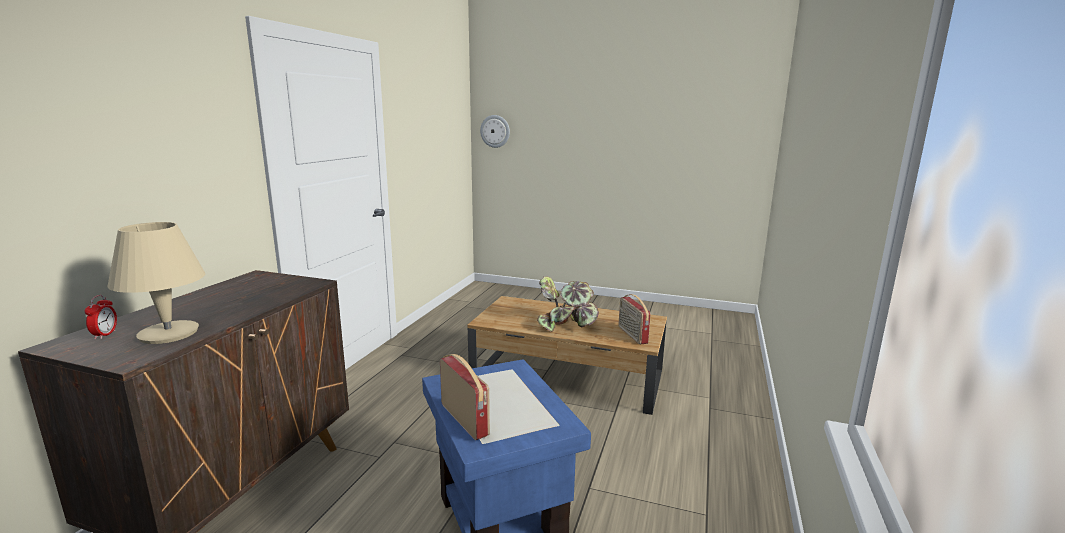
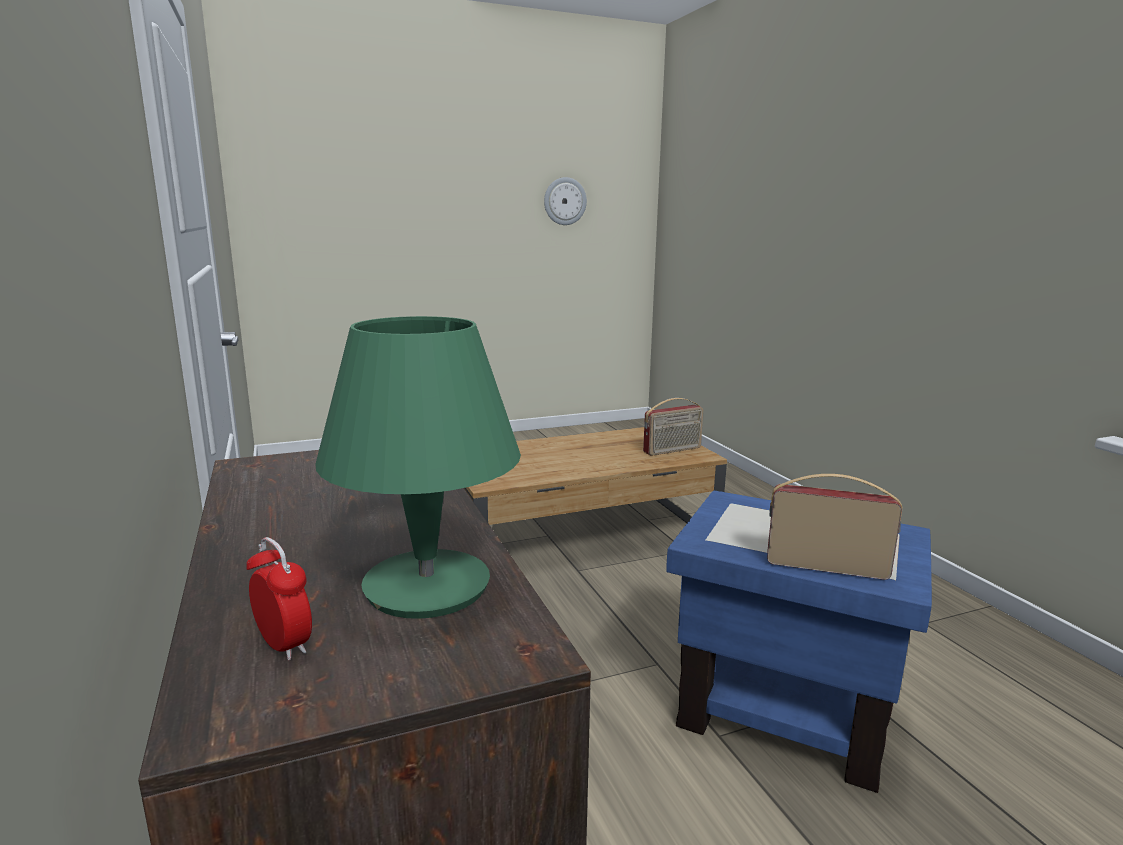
camera: 40 degrees left, 0 degrees up
beige table lamp [108,222,206,344] -> green table lamp [315,316,521,619]
wall clock [480,115,510,148] -> wall clock moved to [544,177,587,225]
potted plant [537,276,599,332] -> none
radio [618,294,651,344] -> radio turned 60 degrees counterclockwise [643,398,703,456]

